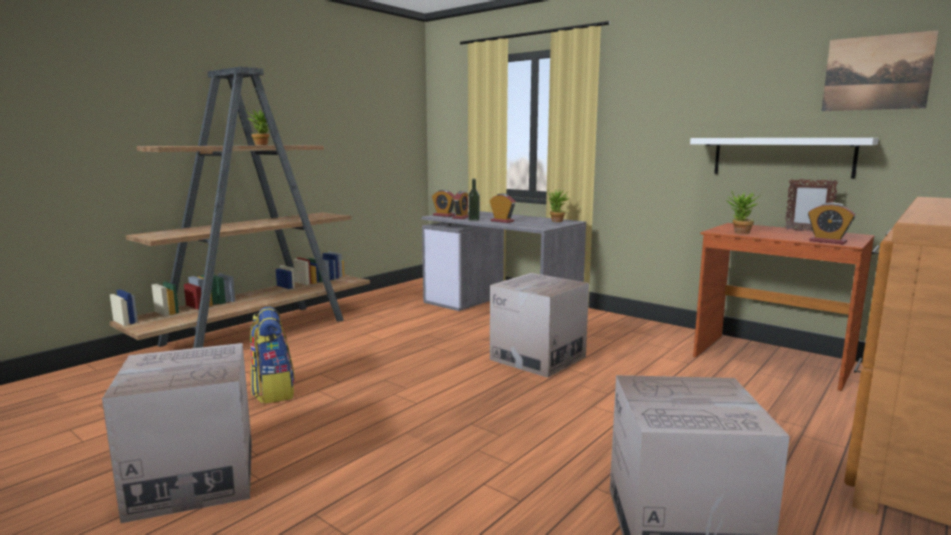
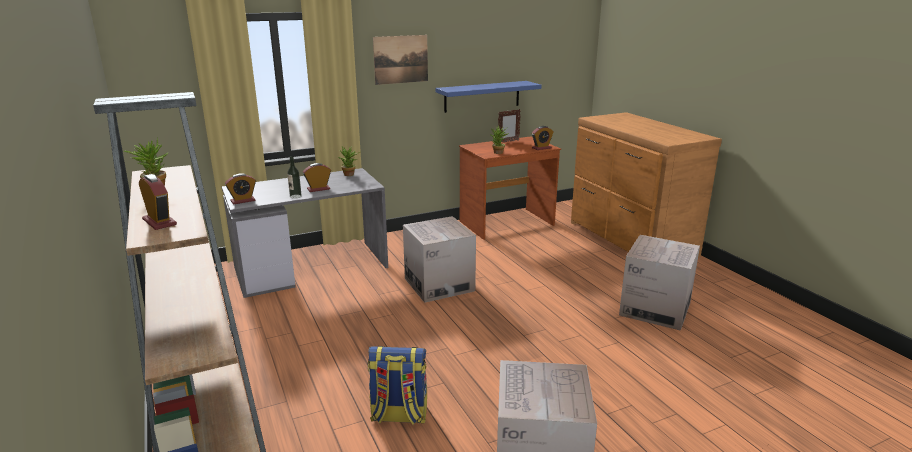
camera: 65 degrees left, 10 degrees up
alarm clock [453,191,468,219] -> alarm clock moved to [139,174,177,230]
white shelf [690,138,879,179] -> blue shelf [436,81,542,113]
picture [821,30,939,111] -> picture moved to [373,35,428,85]

